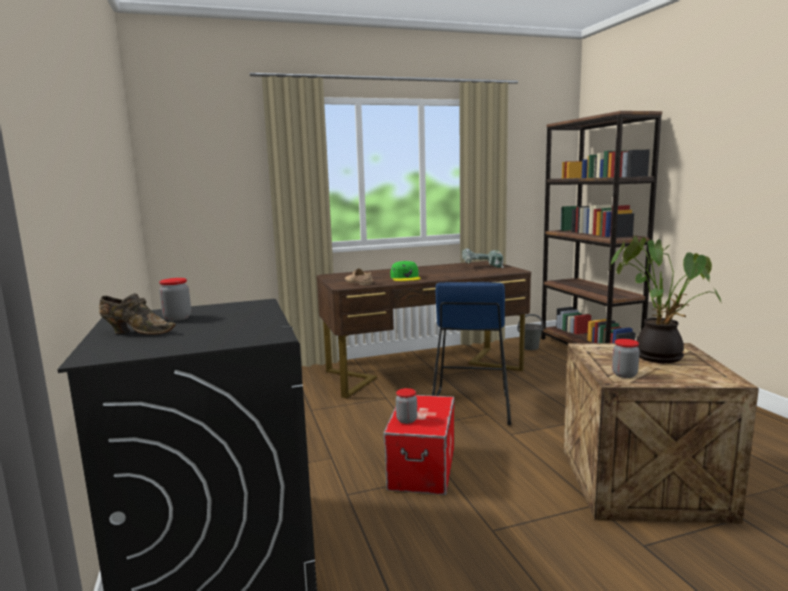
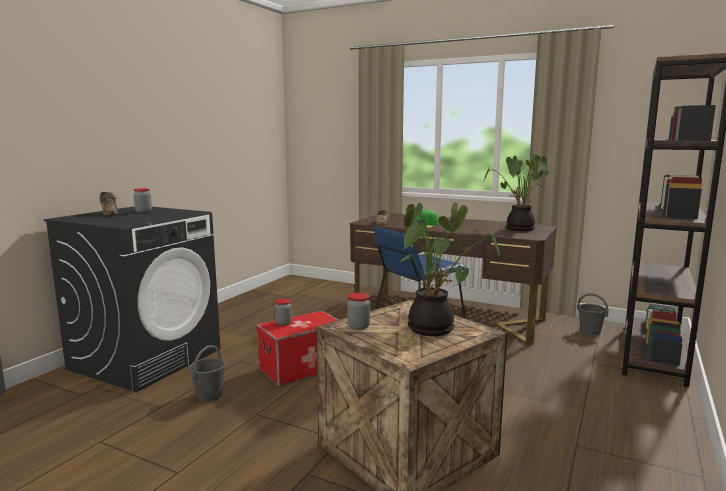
camera: 45 degrees right, 0 degrees up
power drill [462,248,504,268] -> potted plant [484,154,549,231]
none -> grey bucket [189,345,225,402]

